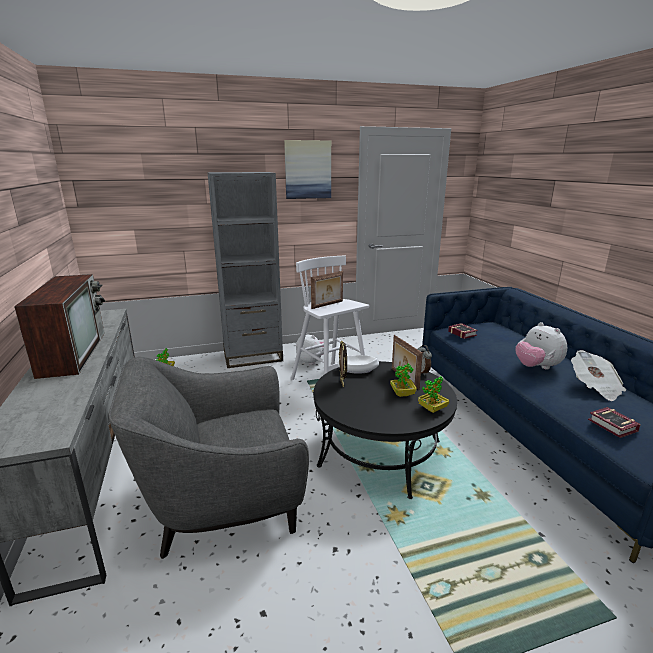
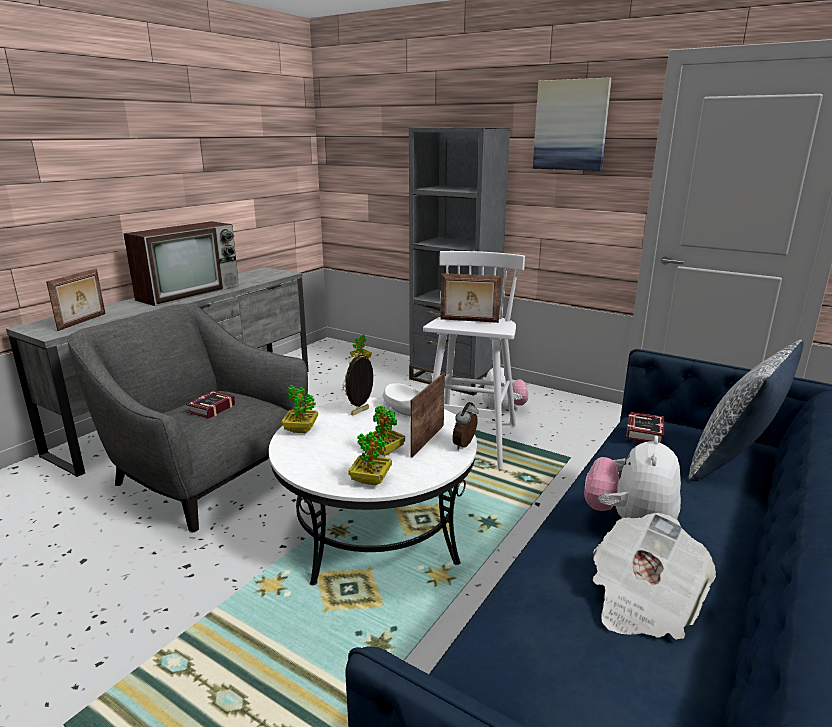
camera: 50 degrees right, 0 degrees up
black coffee table [313,361,457,499] -> white coffee table [269,397,477,586]
book [588,407,641,438] -> book moved to [186,391,235,419]
none -> picture frame [46,268,105,331]
none -> potted plant [281,385,318,433]
none -> pillow [689,340,804,481]

